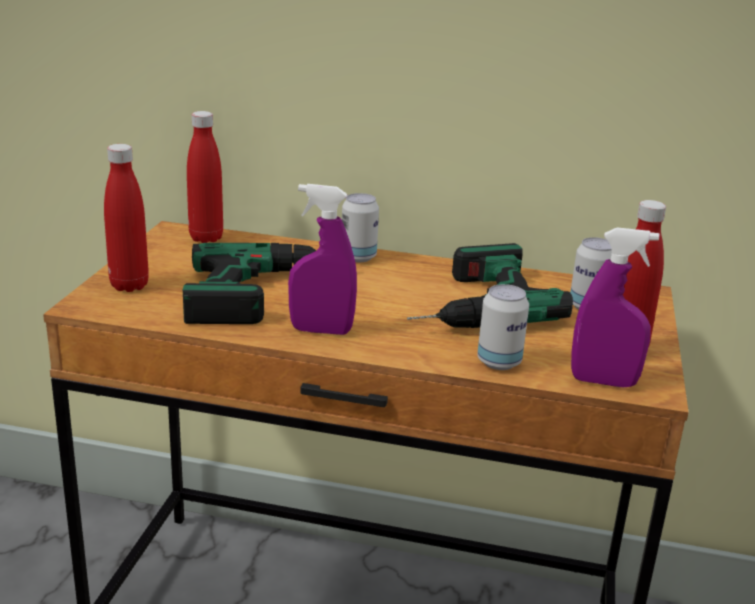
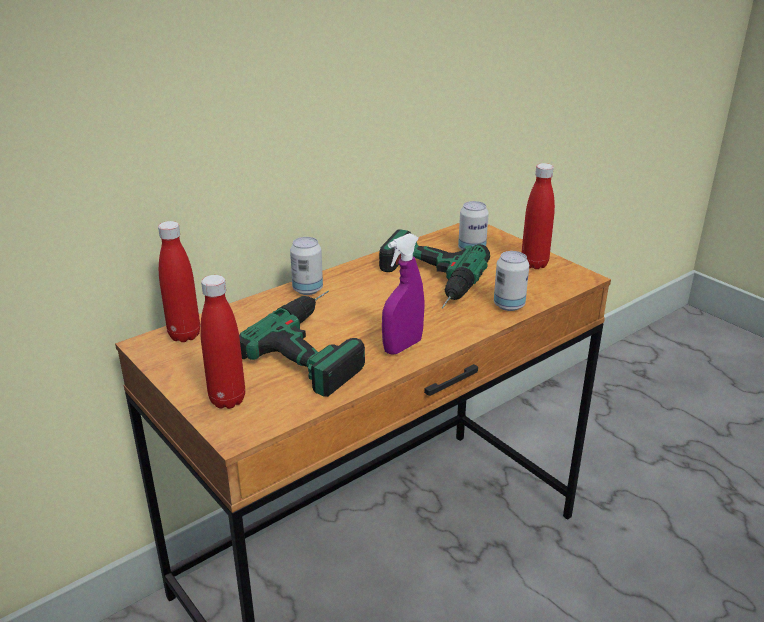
camera: 50 degrees left, 5 degrees up
purple spray bottle [571,227,659,387] -> none

